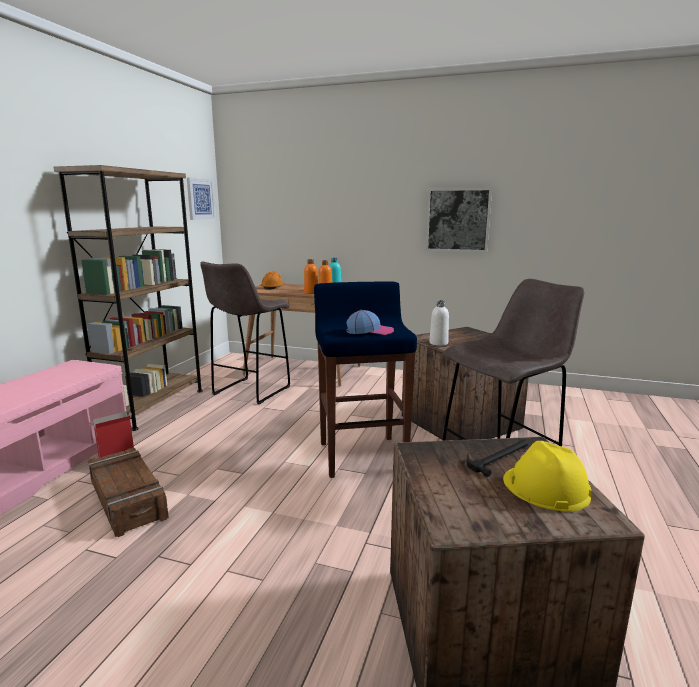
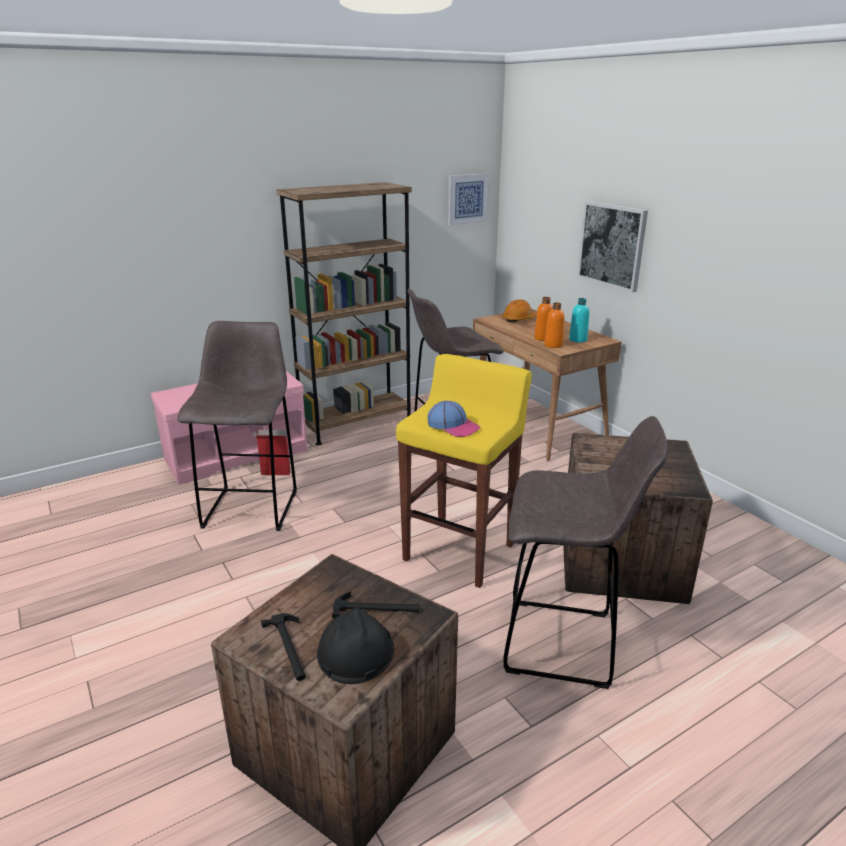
camera: 40 degrees right, 10 degrees up
crate [88,448,169,537] -> grey stool [177,321,297,531]
blue stool [314,281,417,478] -> yellow stool [396,354,532,588]
picture [426,188,492,252] -> picture moved to [577,201,648,293]
white bottle [429,300,449,346] -> none
yellow hard hat [503,441,592,511] -> black hard hat [317,608,394,684]
none -> hammer [261,613,306,681]

